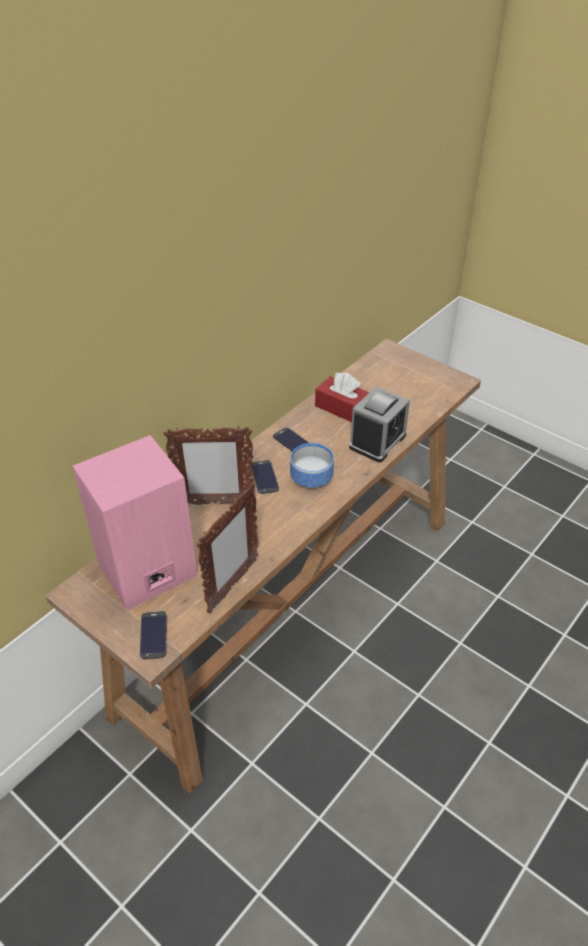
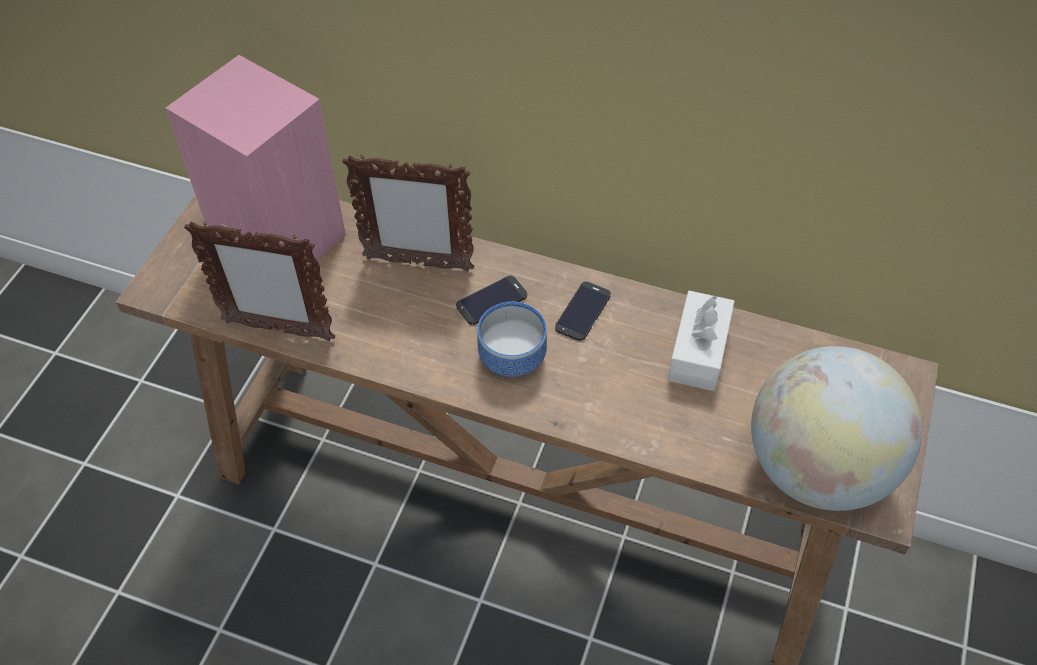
camera: 70 degrees right, 10 degrees up
phone [140,611,167,659] -> none
picture frame [163,427,254,505] -> picture frame turned 60 degrees counterclockwise [342,155,474,272]
red tissue box [315,372,370,422] -> white tissue box [668,291,734,391]
alarm clock [349,386,410,462] -> none
none -> globe [751,346,922,511]

